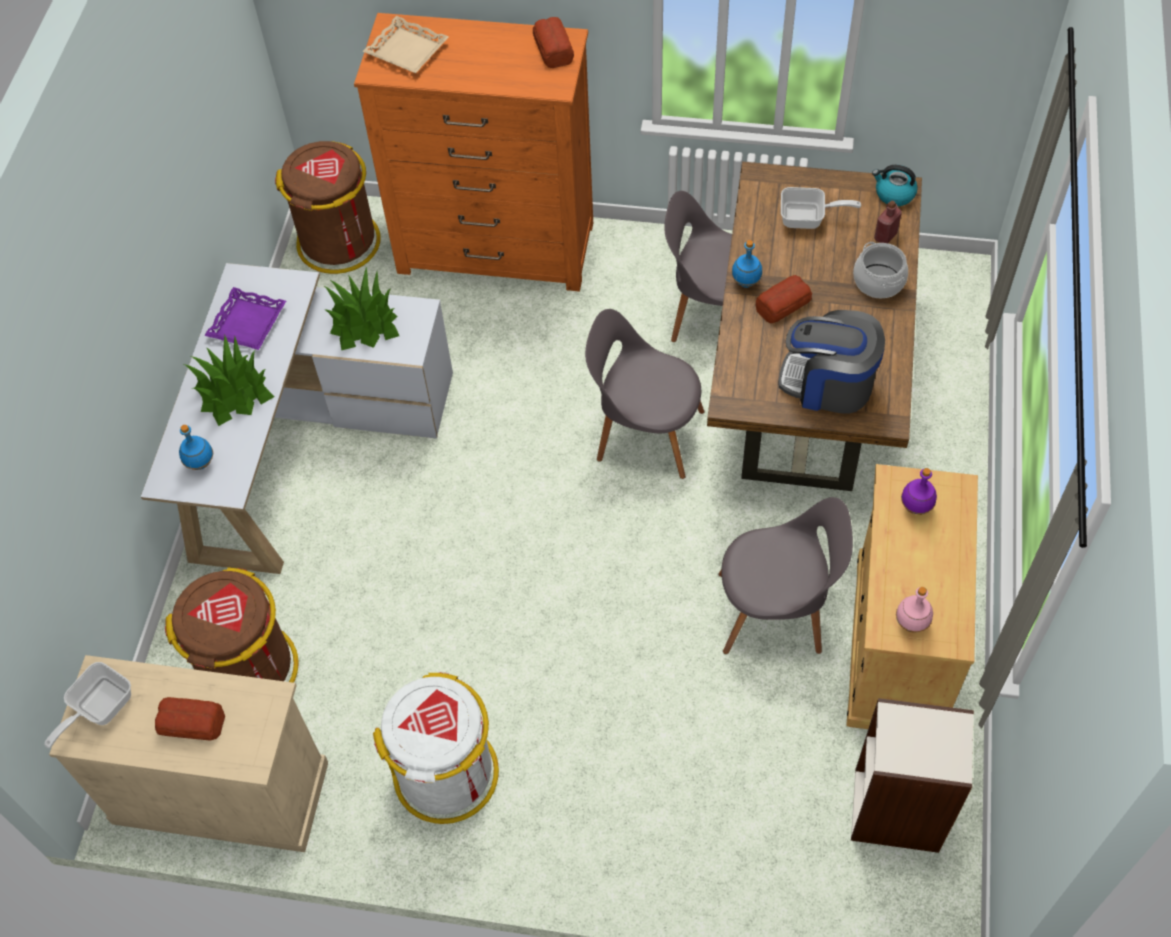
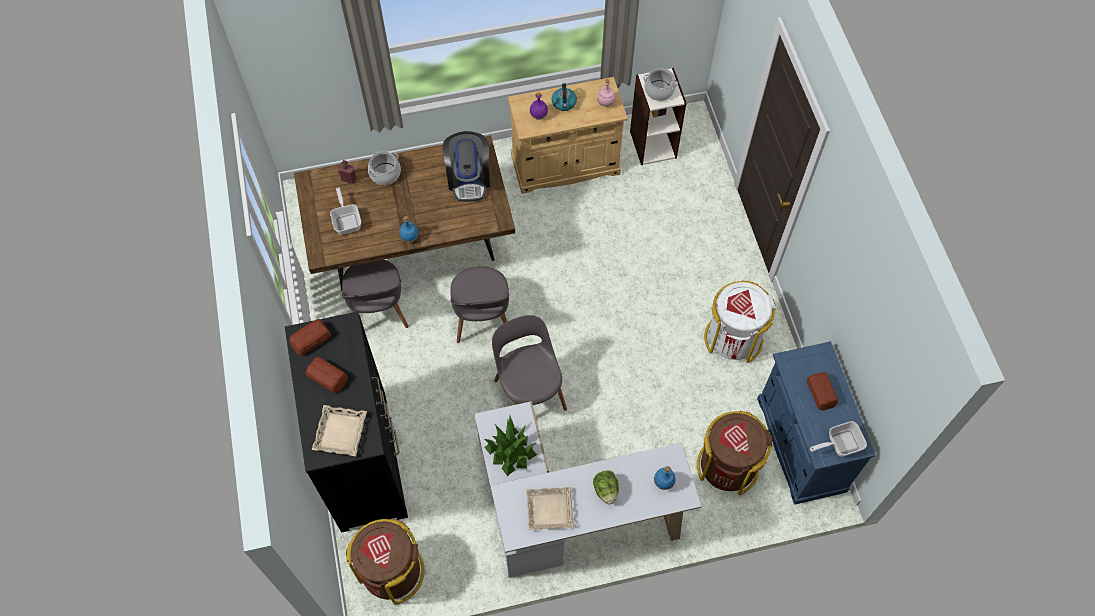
camera: 115 degrees left, 5 degrees up
frying pan [44,662,131,748] -> frying pan turned 150 degrees clockwise [810,421,867,456]
beige cabinet [49,655,328,852] -> blue cabinet [757,341,876,505]
potted plant [184,335,274,426] -> lettuce [593,470,619,504]
purple tray [204,287,286,350] -> beige tray [526,487,574,530]
orange dresser [354,13,593,292] -> black dresser [285,311,408,533]
grey chair [718,497,853,654] -> grey chair moved to [492,315,567,411]
bread [755,275,812,323] -> bread moved to [305,357,348,393]
kettle [872,165,918,206] -> kettle moved to [552,84,577,111]
none -> cooking pot [643,68,678,101]

